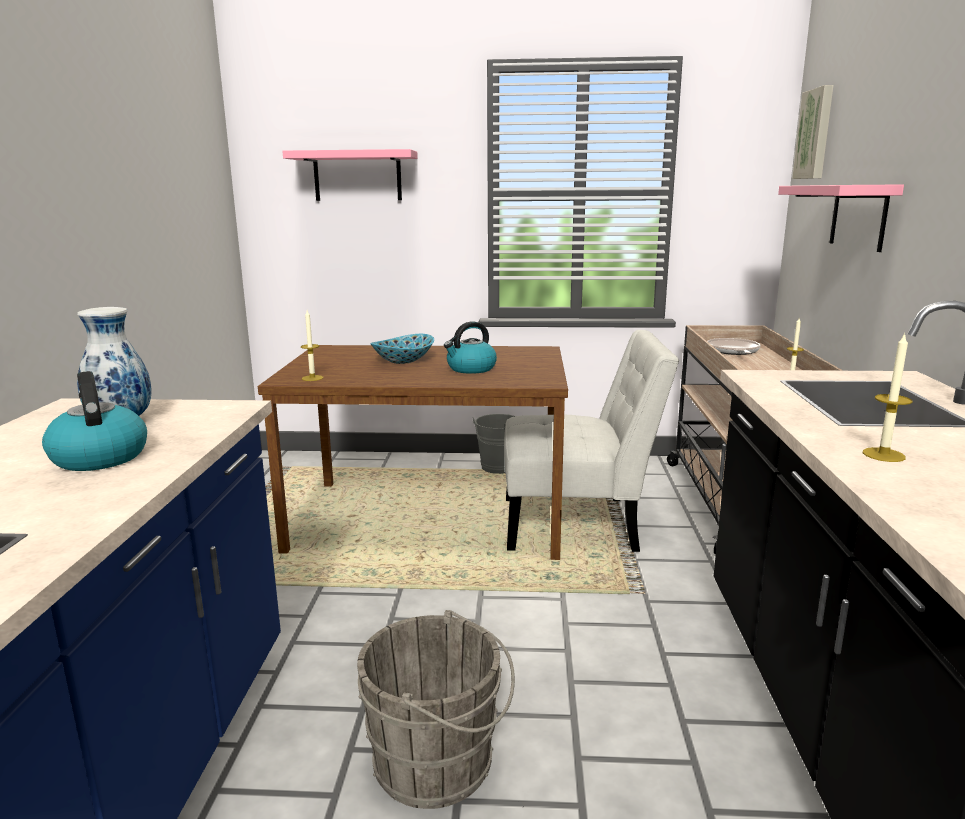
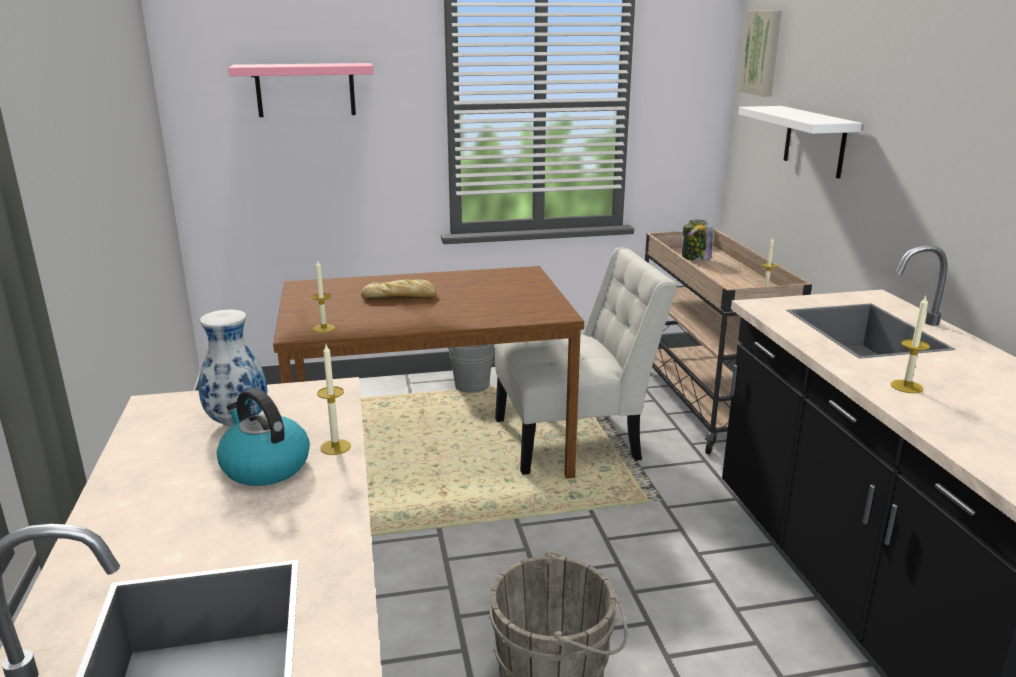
camera: 15 degrees left, 5 degrees up
bowl [370,334,434,364] -> bread [361,279,436,300]
kettle [444,321,497,374] -> none
frying pan [707,338,761,355] -> jar [682,220,713,261]
pink shelf [778,184,904,252] -> white shelf [738,106,862,179]
none -> candle [317,345,351,455]

